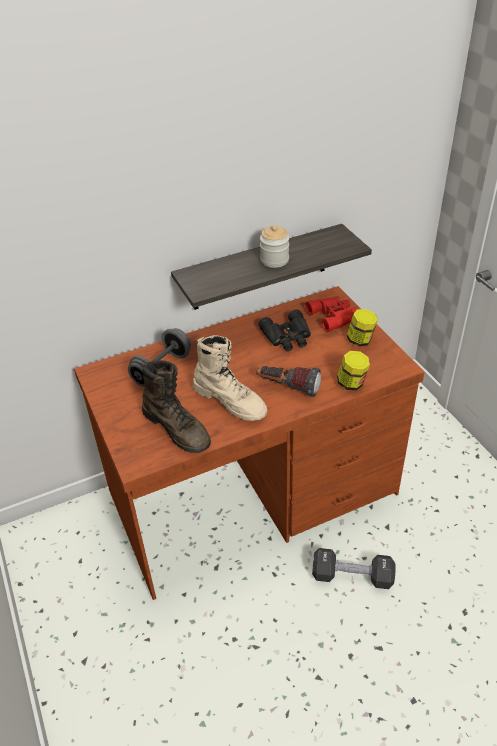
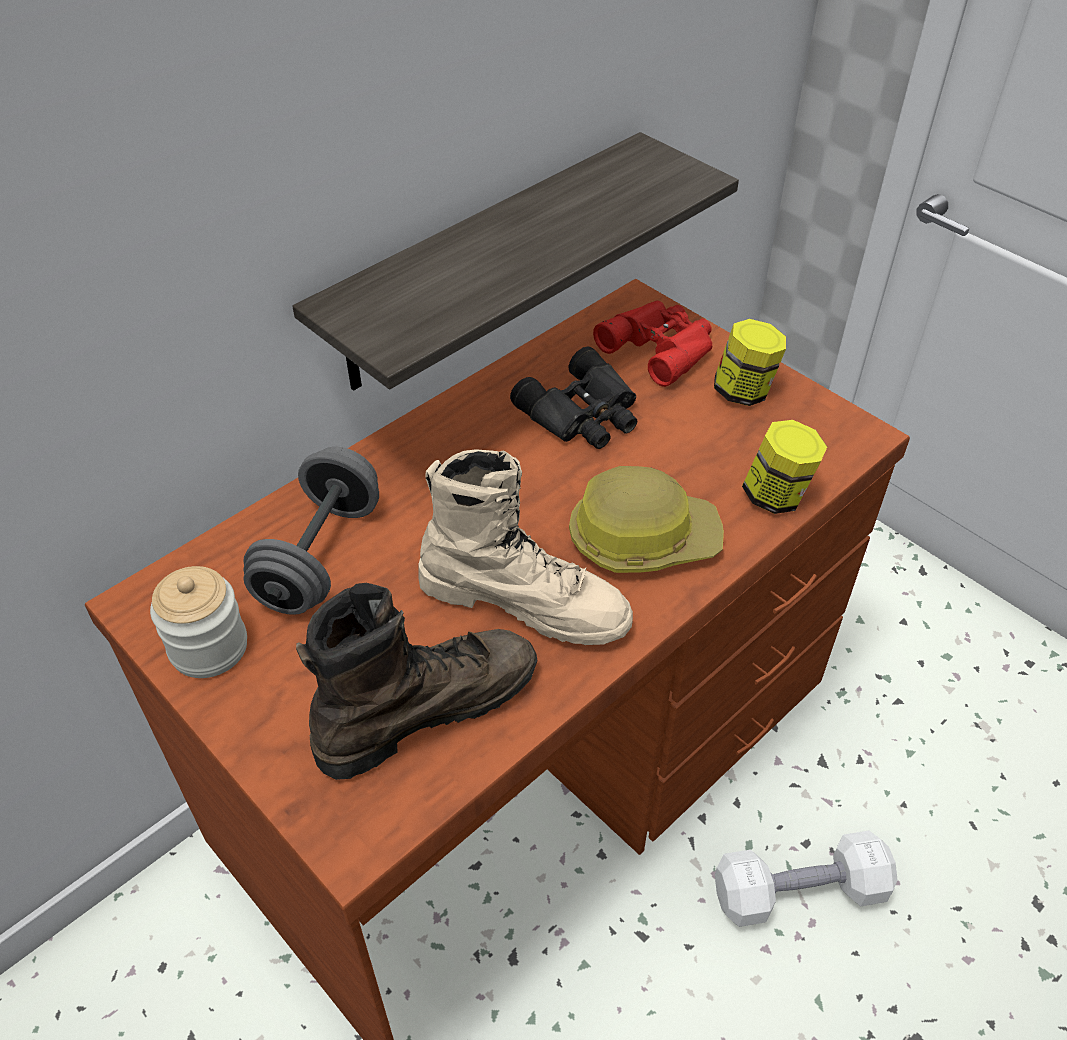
camera: 20 degrees left, 5 degrees up
brown boot [142,360,211,453] -> brown boot turned 60 degrees counterclockwise [296,583,538,780]
flashlight [256,366,321,397] -> hard hat [569,466,724,573]
jar [260,225,289,268] -> jar moved to [150,566,247,678]
black dumbbell [312,548,395,589] -> white dumbbell [715,831,898,927]

